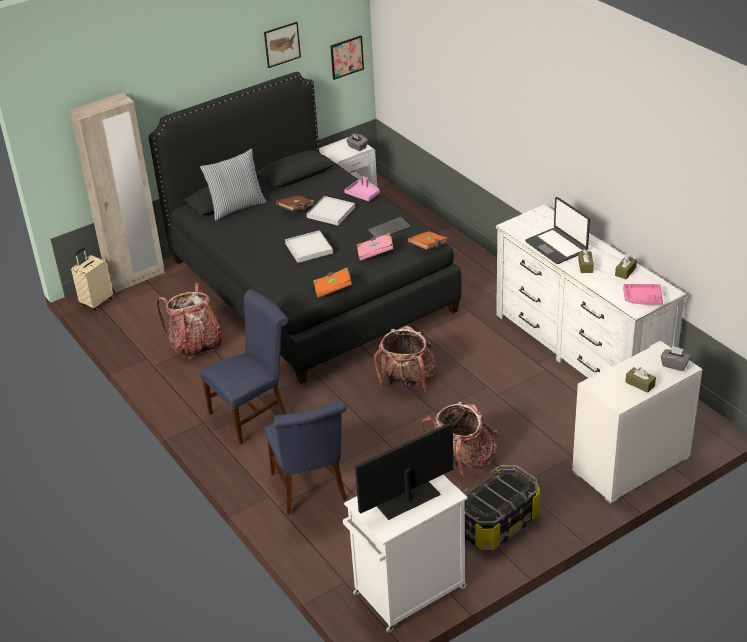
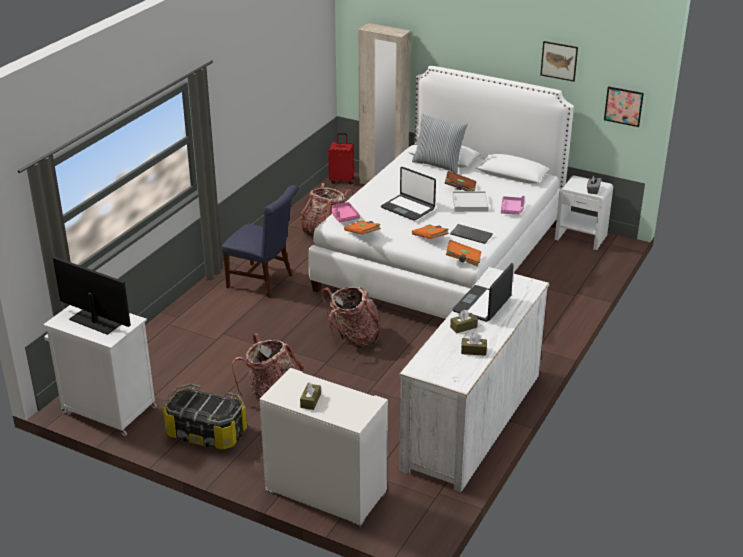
camera: 60 degrees right, 5 degrees down
beige suitcase [71,248,114,310] -> red suitcase [328,133,354,185]
black bed [148,72,461,384] -> white bed [308,66,574,319]
blue chair [264,400,347,515] -> none
white tray [285,230,333,263] -> laptop [381,167,436,220]
pink book [357,232,393,261] -> orange book [412,224,449,239]
pink tray [623,284,663,304] -> pink tray moved to [332,202,360,223]
grey tissue box [661,346,691,371] -> none

